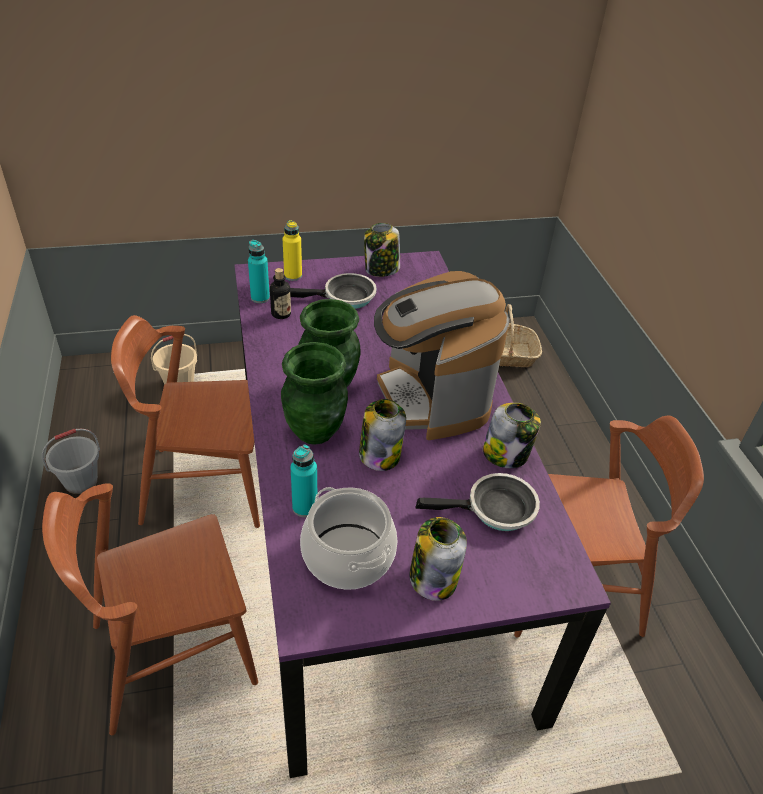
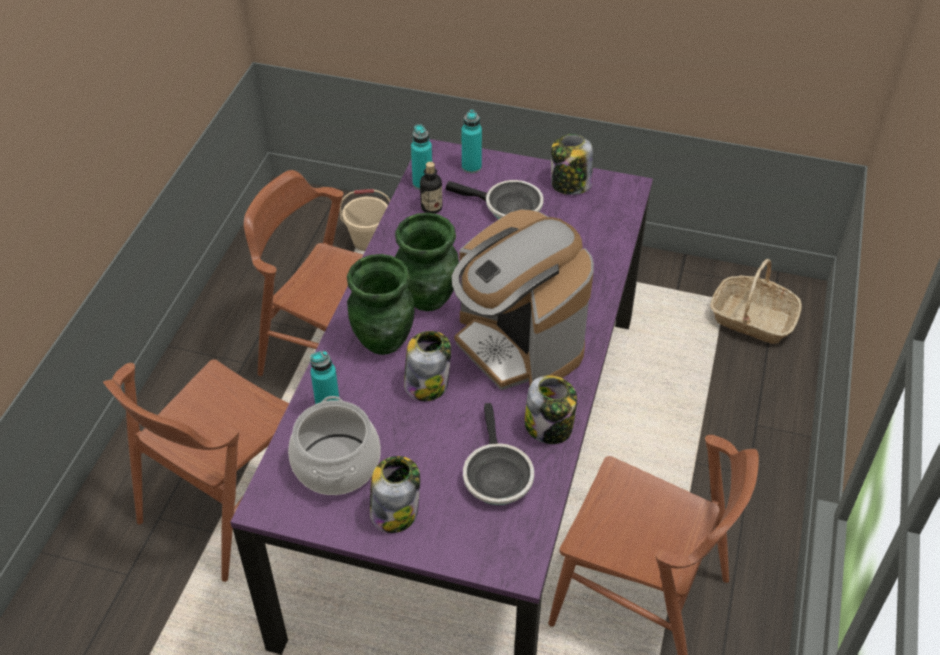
camera: 30 degrees right, 5 degrees up
grey bucket [42,429,100,494] -> none
brown chair [42,483,258,735] -> brown chair turned 60 degrees counterclockwise [103,359,289,582]
yellow bottle [283,220,302,281] -> turquoise bottle [462,110,482,173]
coffee machine [374,271,509,440] -> coffee machine turned 45 degrees counterclockwise [451,209,594,390]
frying pan [415,473,540,531] -> frying pan turned 60 degrees clockwise [463,403,534,505]

